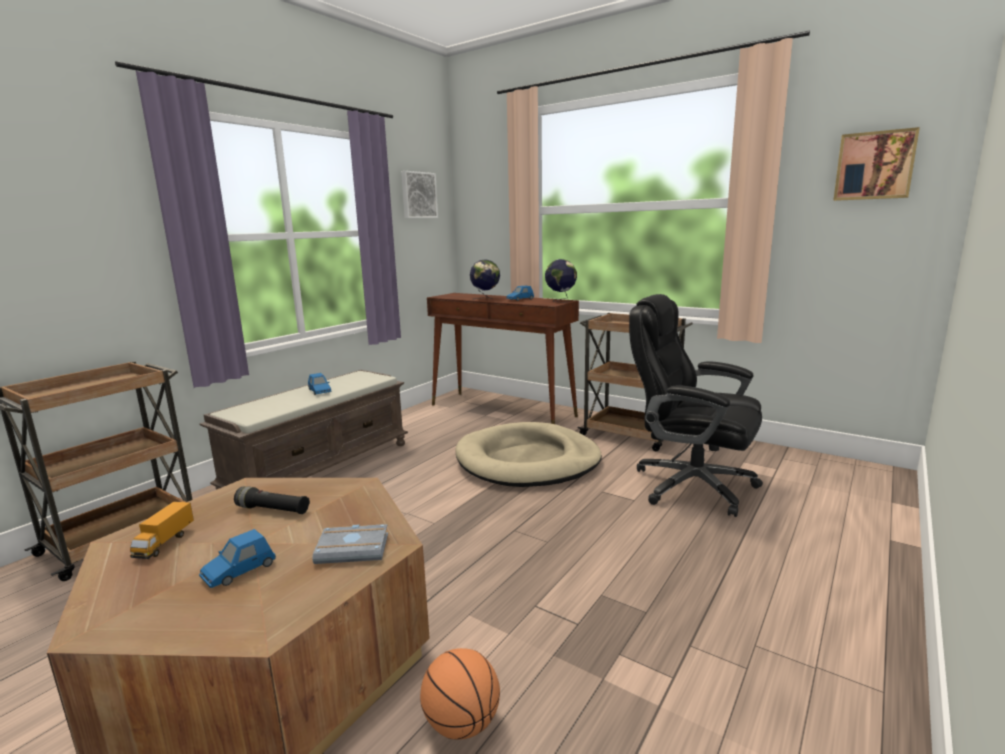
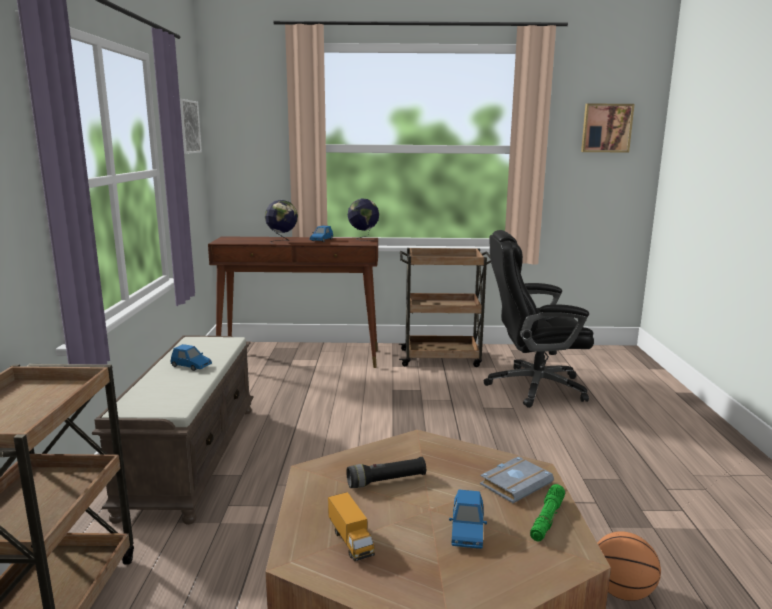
camera: 35 degrees left, 0 degrees up
beige dog bed [455,422,602,487] -> none
none -> green flashlight [530,484,565,541]

